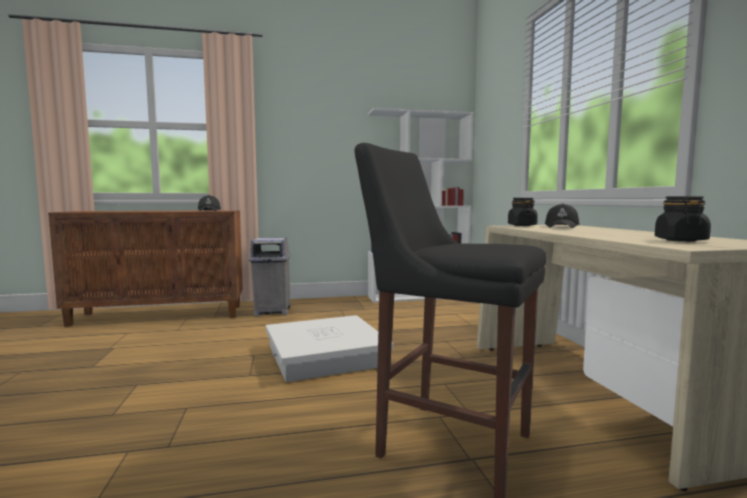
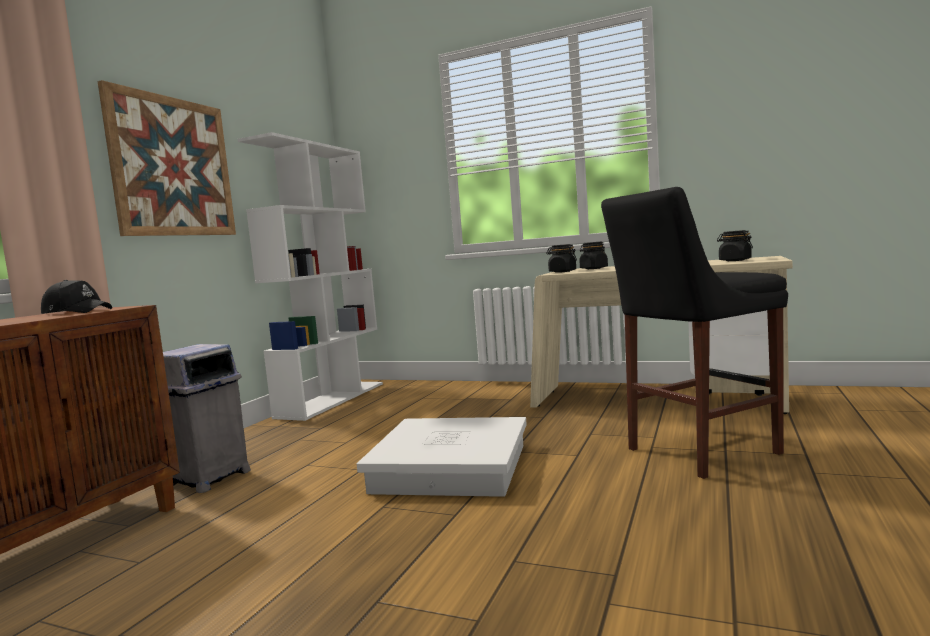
camera: 55 degrees left, 0 degrees up
black cap [545,203,580,228] -> black jar [579,242,608,269]
none -> picture [97,80,236,236]

